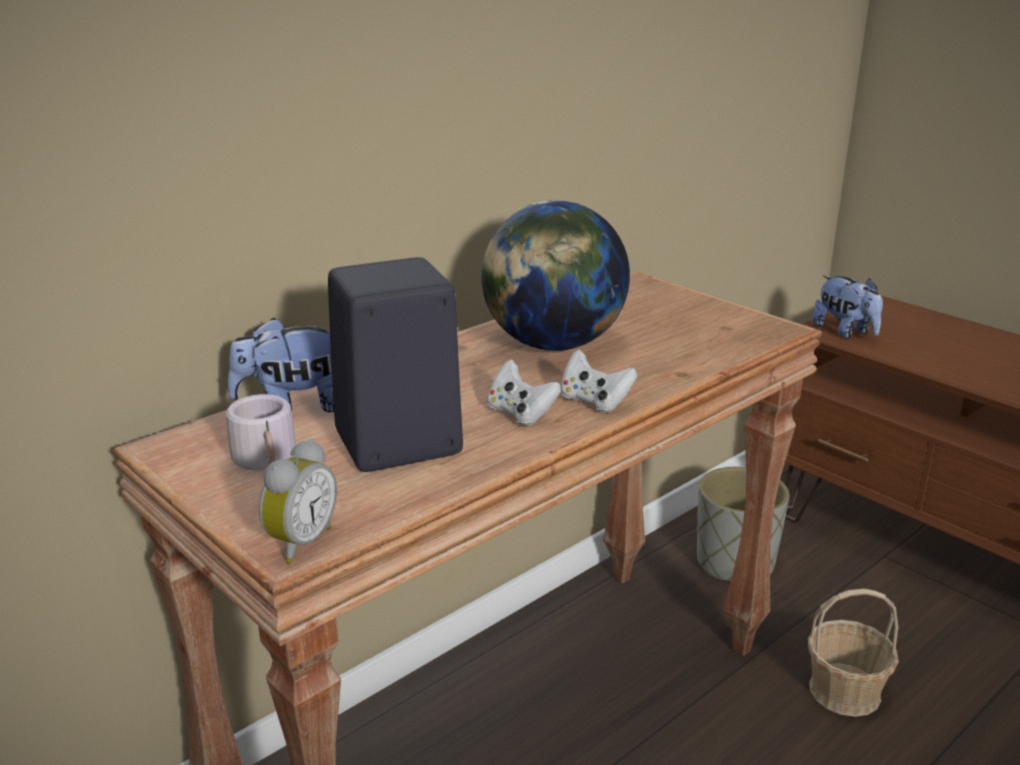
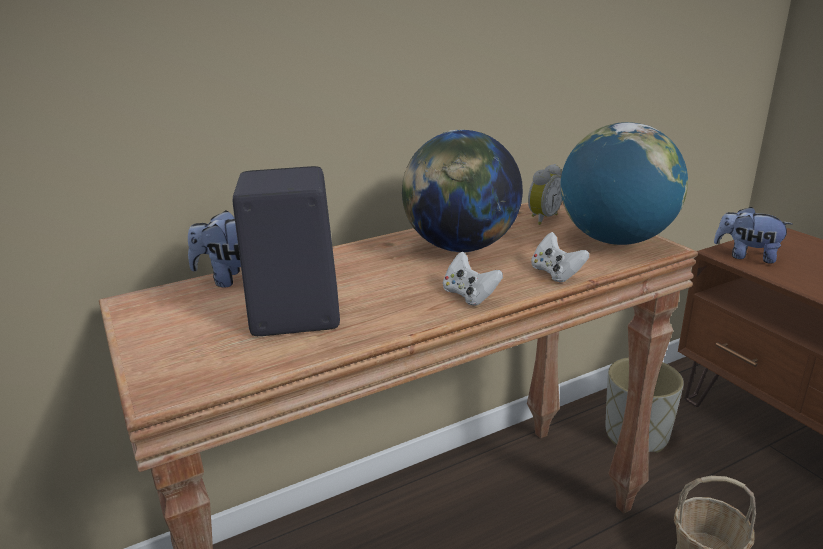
camera: 15 degrees right, 0 degrees up
grey mug [226,394,296,471] -> none
alarm clock [259,439,337,564] -> alarm clock moved to [528,164,562,225]
white game controller [487,359,561,426] -> white game controller moved to [531,232,589,283]
plush toy [812,275,883,339] -> plush toy turned 135 degrees clockwise [714,207,792,264]
none -> globe [560,122,688,245]

